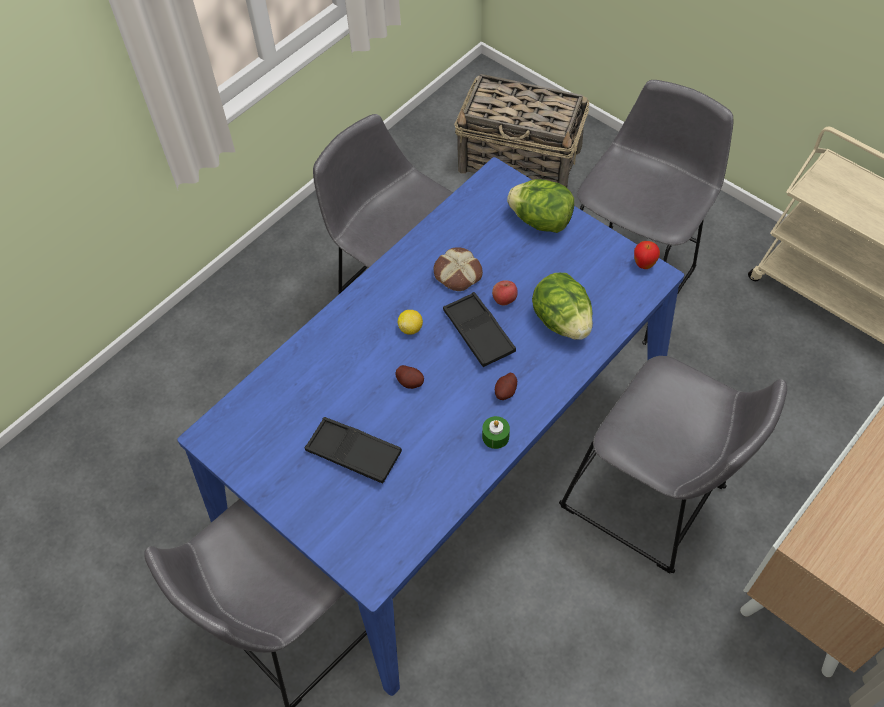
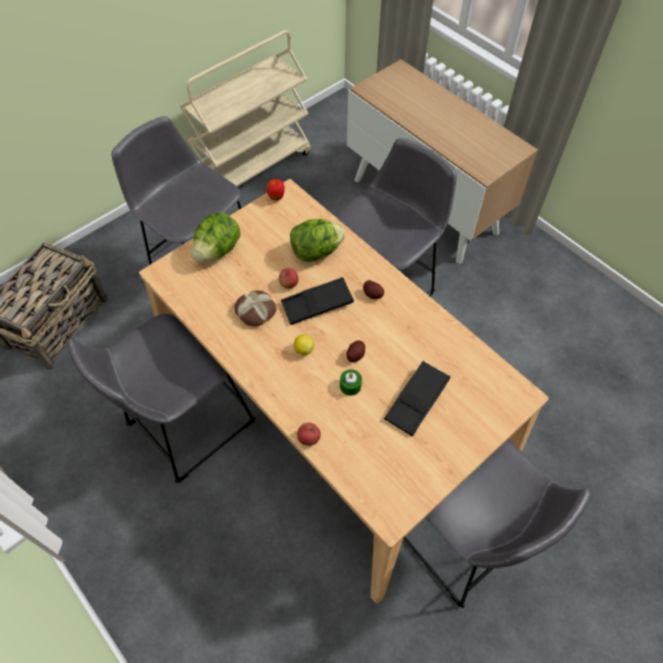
camera: 85 degrees left, 0 degrees up
blue dining table [177,157,684,696] -> beige dining table [139,179,549,603]
green candle [482,416,510,449] -> green candle moved to [340,369,362,396]
none -> apple [297,423,321,446]

